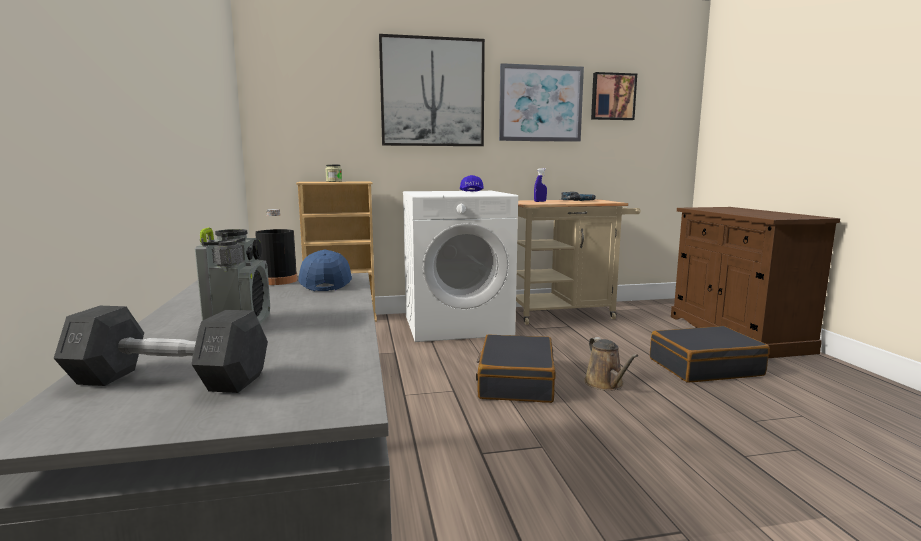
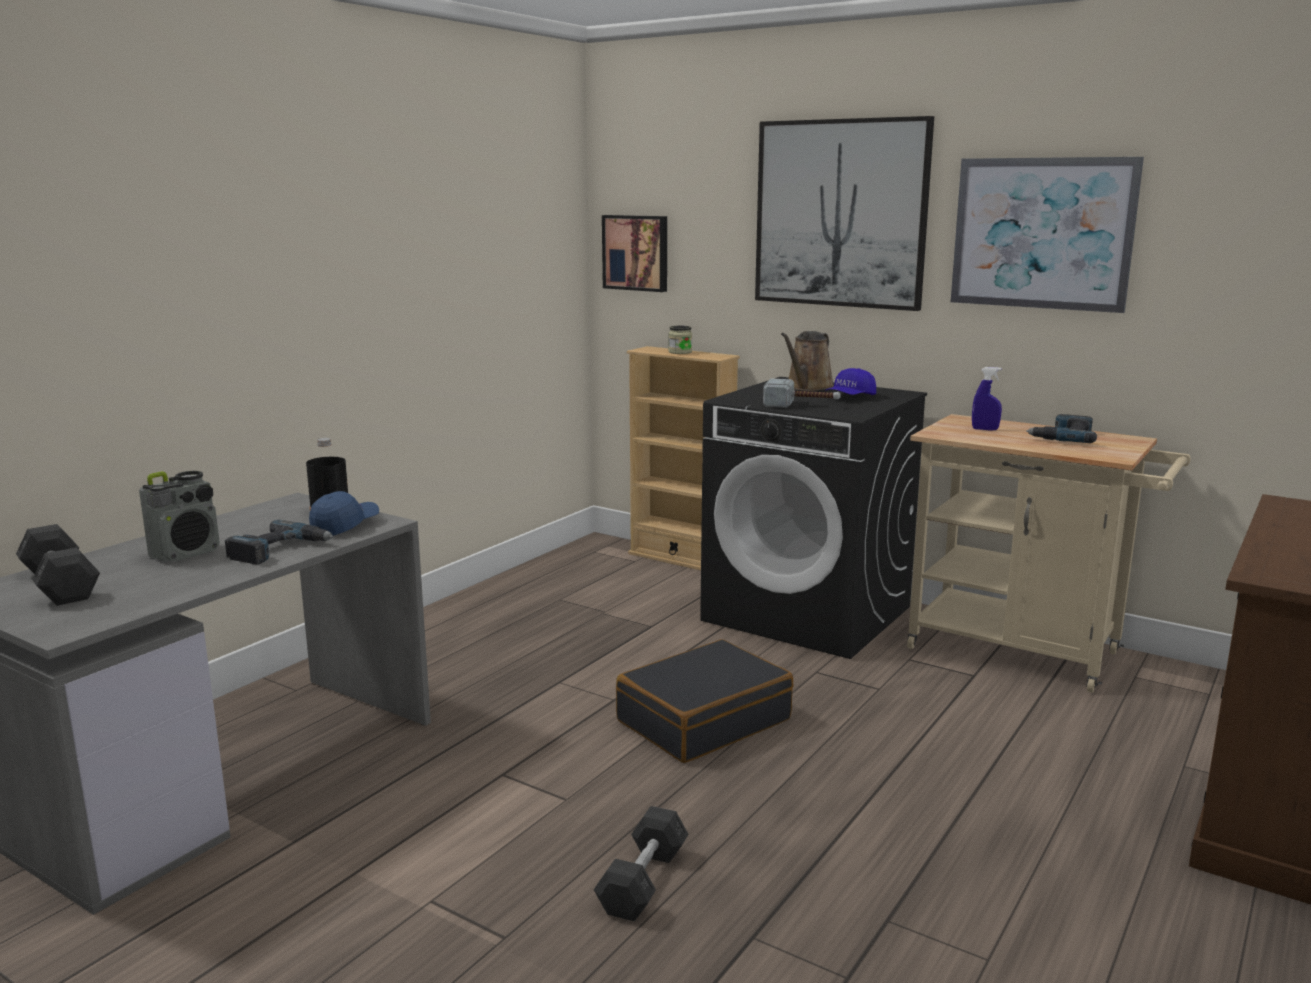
camera: 45 degrees right, 5 degrees up
white washing machine [403,191,518,342] -> black washing machine [700,377,927,659]
brown watering can [584,337,638,391] -> brown watering can moved to [781,331,834,391]
picture [591,72,637,120] -> picture moved to [602,215,667,292]
black suitcase [650,326,770,383] -> none
none -> power drill [225,520,333,564]
none -> grey dumbbell [594,806,689,922]
none -> hammer [763,378,841,408]

